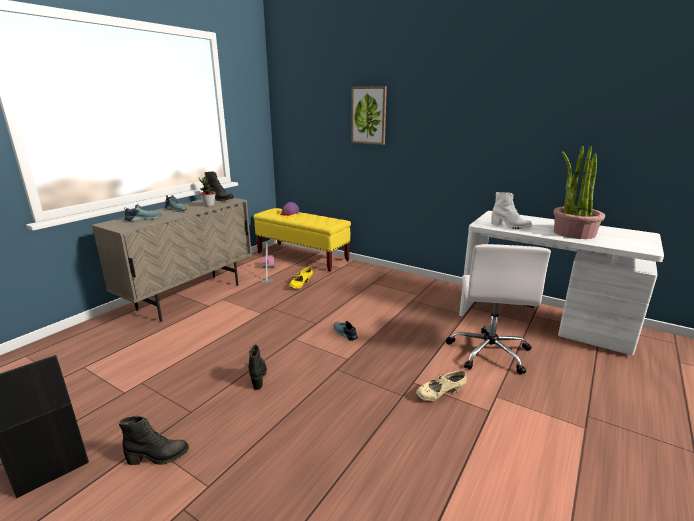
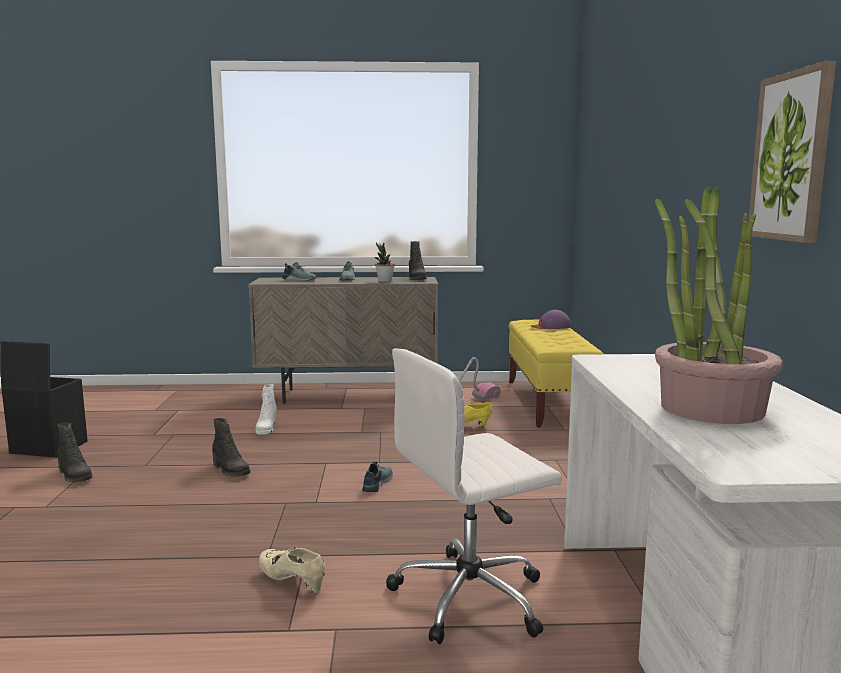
camera: 55 degrees right, 10 degrees down
black boot [248,344,267,390] -> black boot turned 90 degrees clockwise [212,418,251,477]
picture [351,86,387,145] -> picture moved to [748,61,836,243]
white boot [491,192,532,229] -> white boot moved to [255,384,277,435]

